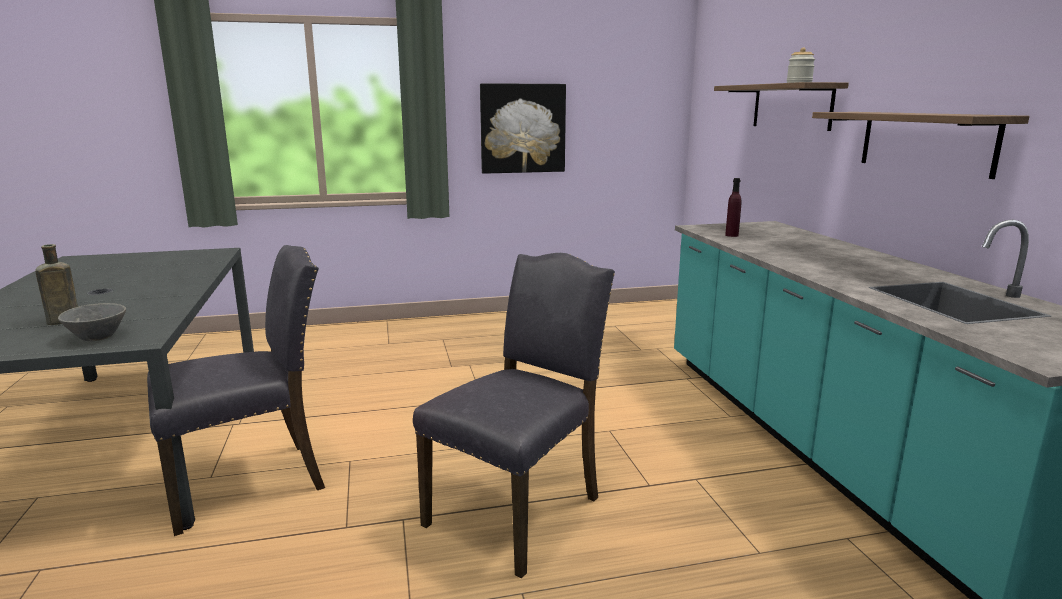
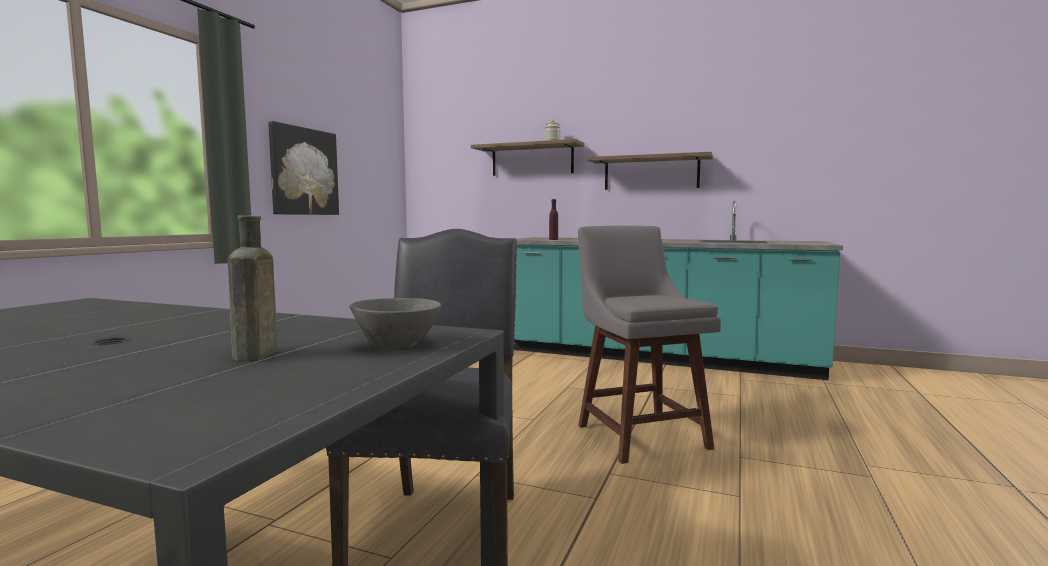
camera: 55 degrees left, 10 degrees down
grey chair [413,253,615,578] -> grey stool [578,226,721,464]

